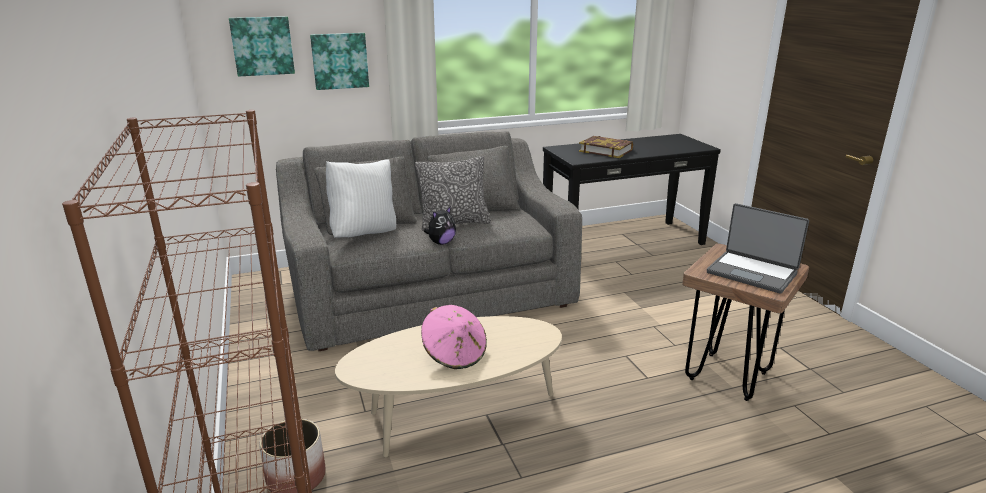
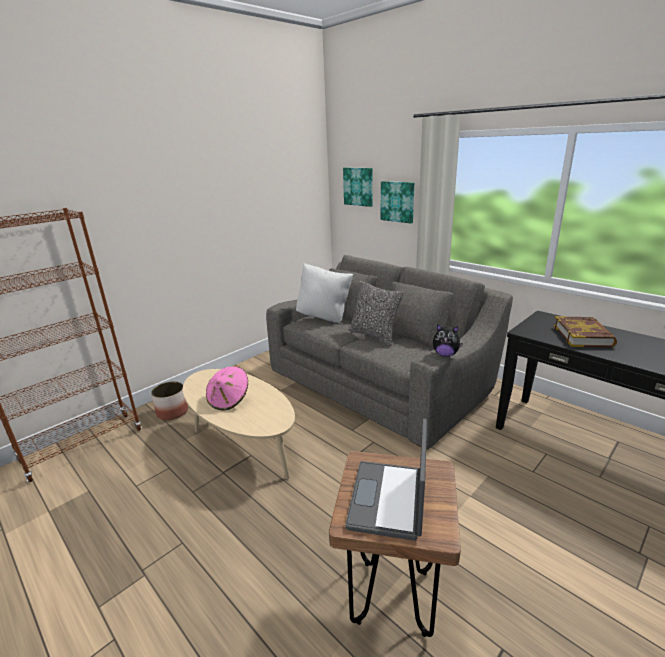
camera: 65 degrees right, 0 degrees up
plush toy [424,206,456,245] -> plush toy moved to [433,324,463,357]

